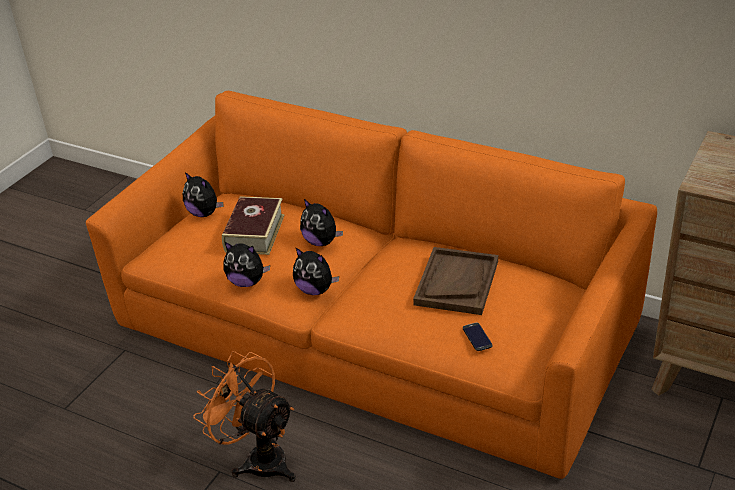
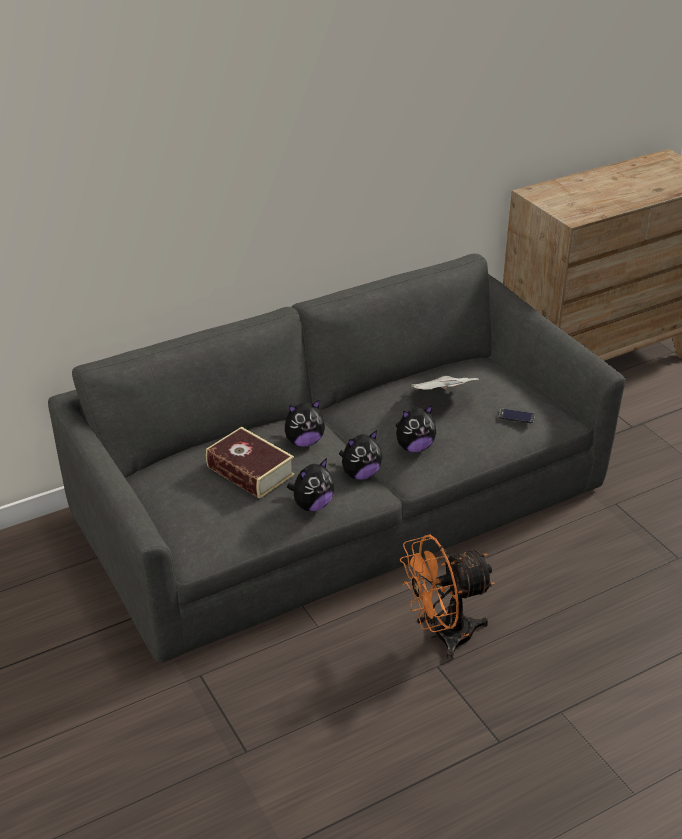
camera: 60 degrees left, 0 degrees up
orange sofa [86,91,657,479] -> grey sofa [48,253,626,663]
plush toy [183,172,224,217] -> plush toy moved to [396,405,436,452]
brown tray [413,247,498,315] -> newspaper [412,376,479,390]

